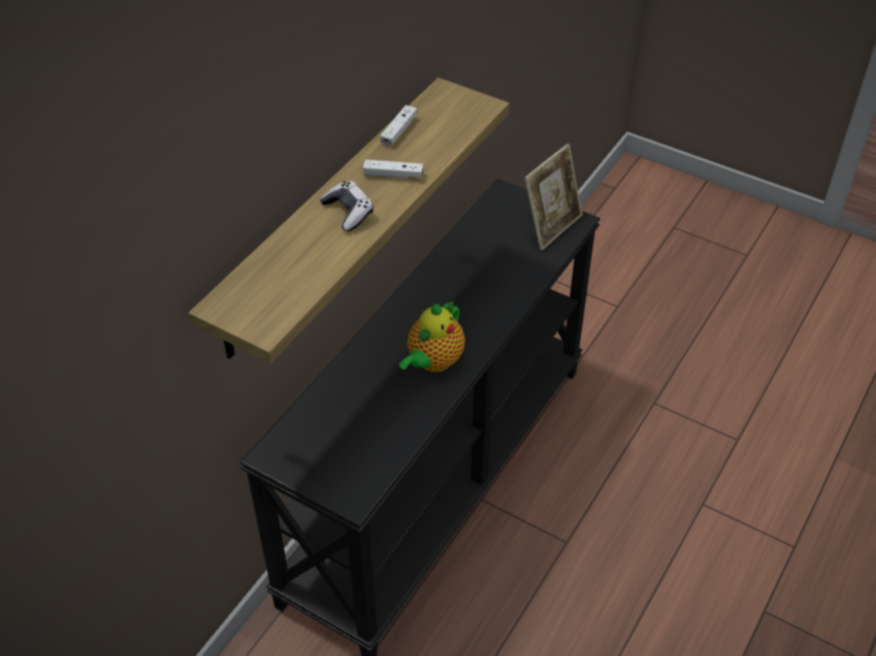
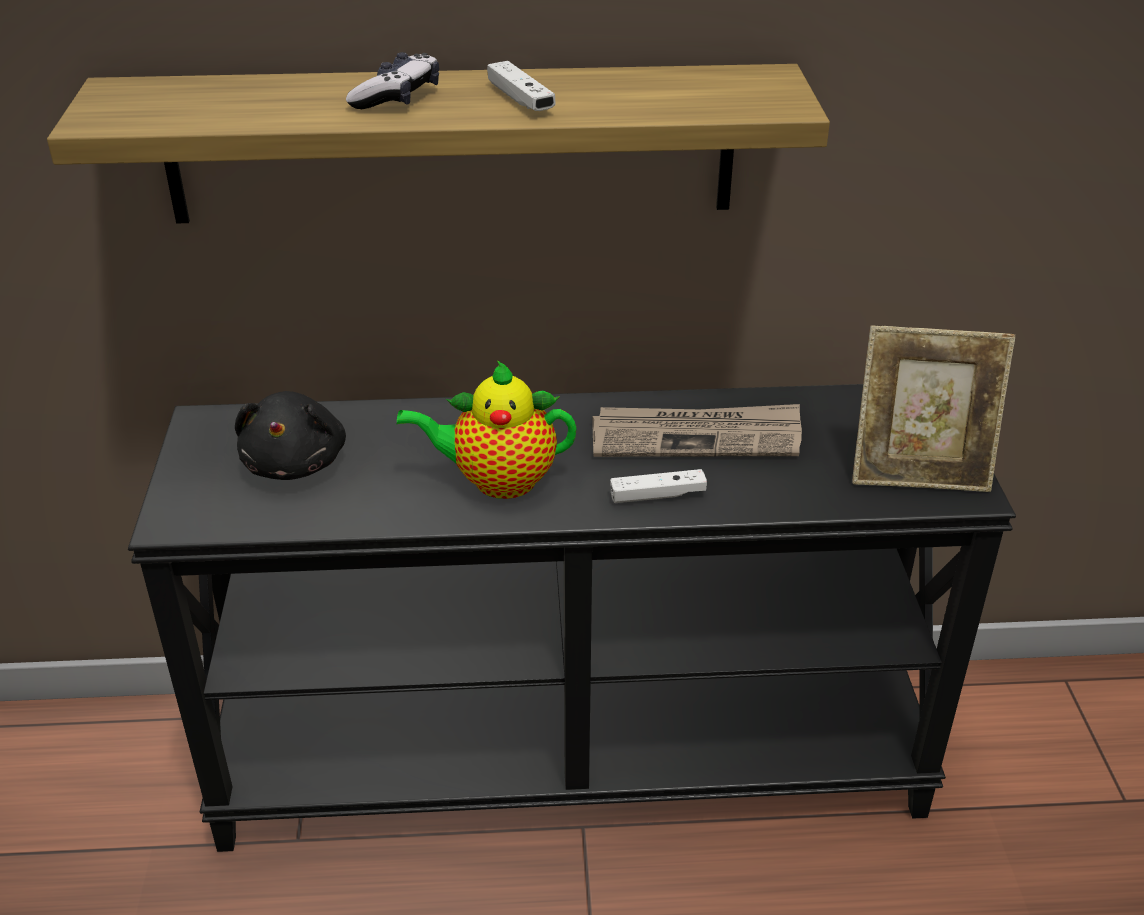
camera: 55 degrees right, 10 degrees down
white game controller [380,105,417,147] -> white game controller moved to [610,469,707,503]
none -> black plush toy [235,391,346,480]
none -> newspaper [592,404,802,457]

